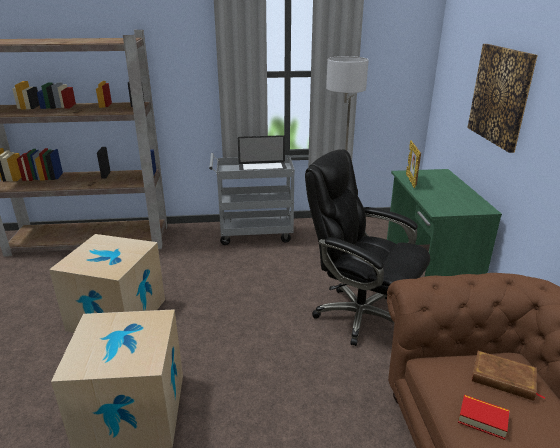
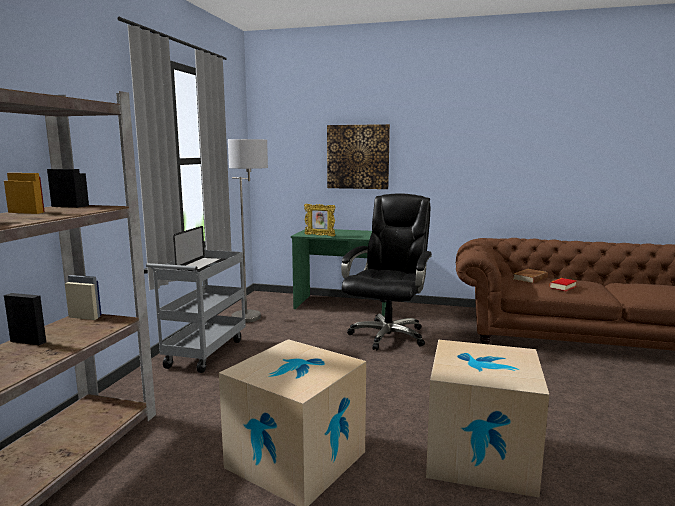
camera: 70 degrees left, 15 degrees down
black office chair [305,149,430,346] -> black office chair turned 150 degrees clockwise [341,193,432,351]

